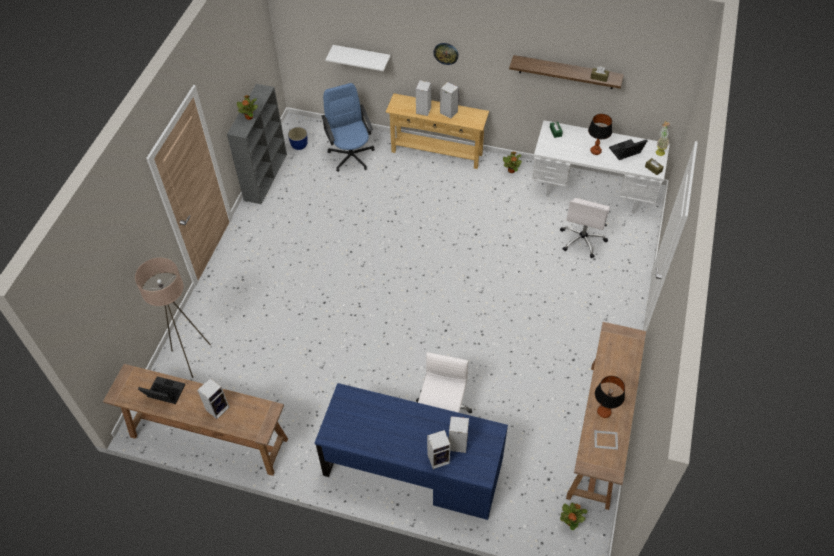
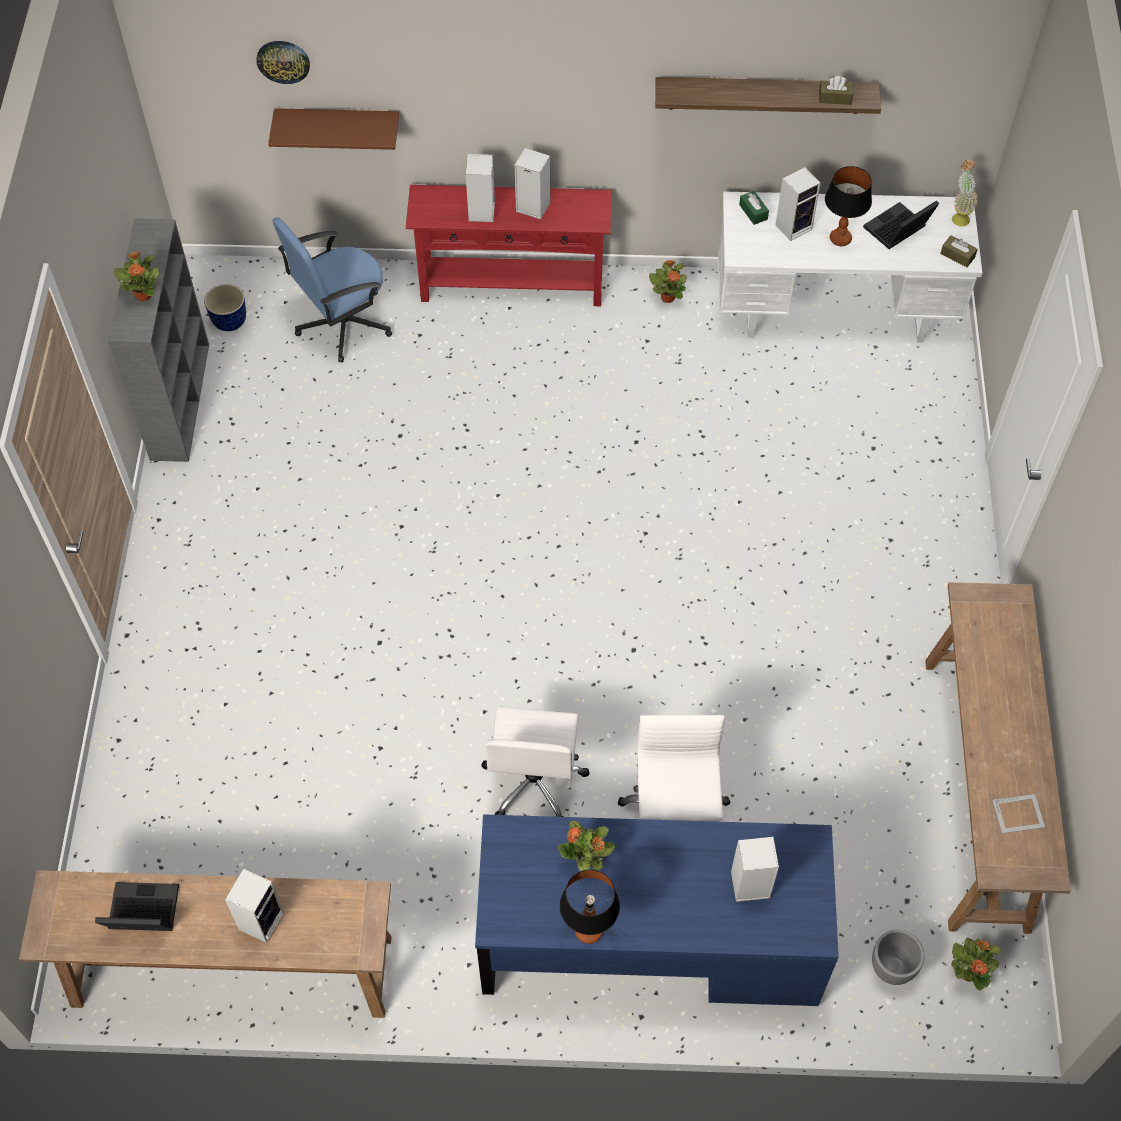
camera: 15 degrees left, 5 degrees up
beige floor lamp [135,258,211,378] -> none
blue office chair [322,83,375,172] -> blue office chair turned 90 degrees counterclockwise [273,218,392,363]
white shelf [325,45,390,71] -> brown shelf [268,108,399,150]
beige console table [385,93,489,169] -> red console table [406,185,612,306]
speaker [427,430,450,469] -> speaker moved to [776,167,821,241]
wall clock [433,43,459,65] -> wall clock moved to [256,41,310,84]
white office chair [560,198,610,258] -> white office chair moved to [482,707,589,817]
table lamp [595,376,625,418] -> table lamp moved to [560,869,620,944]
none -> potted plant [558,821,615,871]
none -> grey planter [872,930,925,985]

